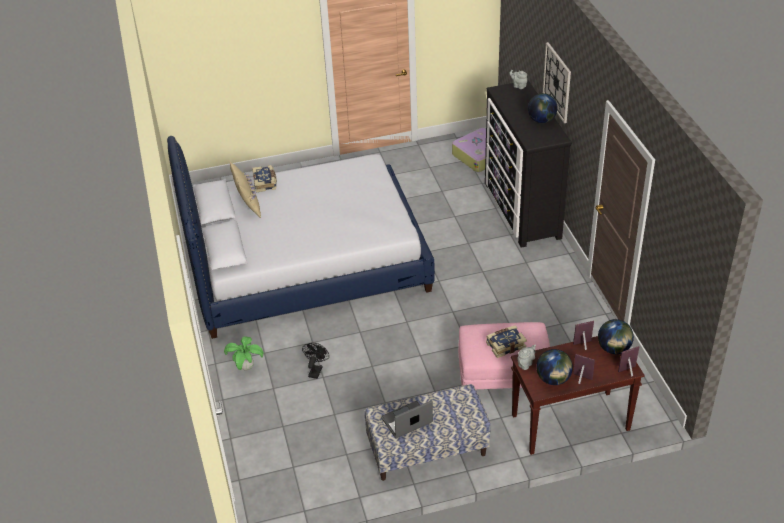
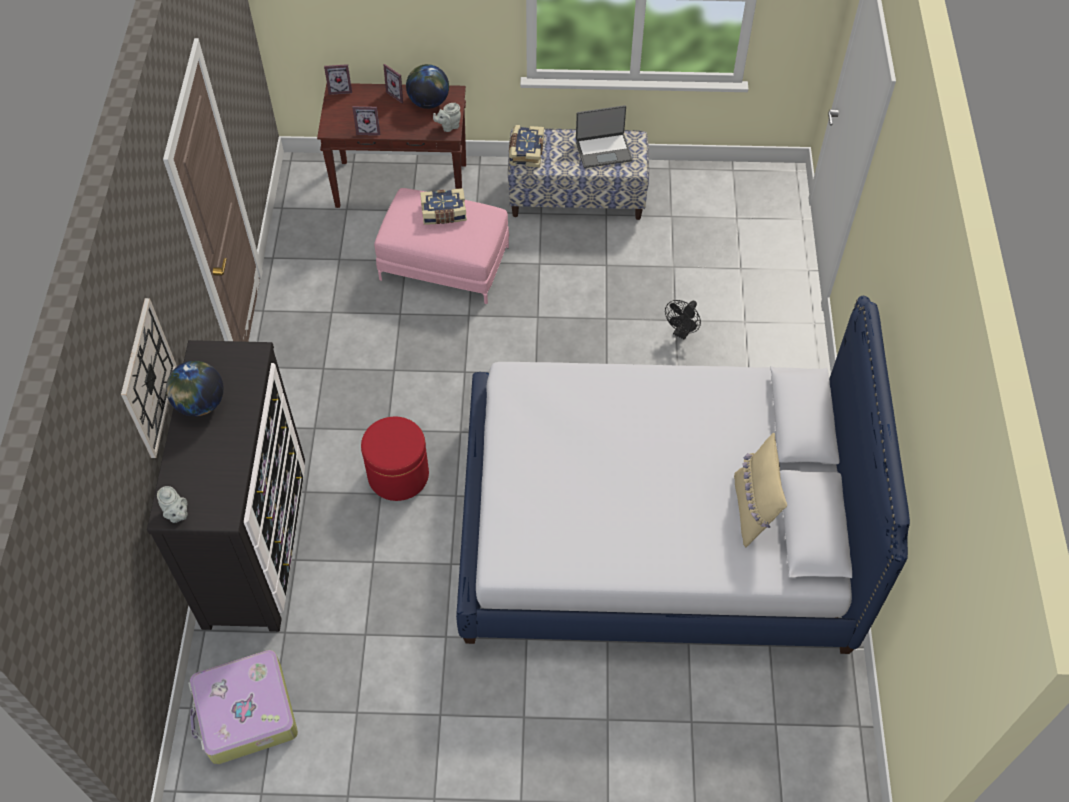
camera: 165 degrees left, 15 degrees up
potted plant [224,336,264,370] -> none
book [252,165,277,192] -> book moved to [509,125,544,168]
globe [598,319,634,354] -> none
none -> red ottoman [361,417,429,501]

